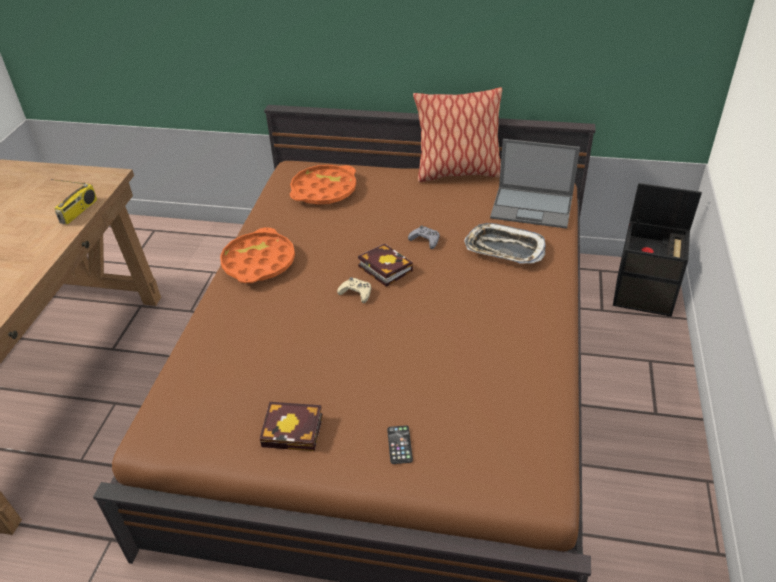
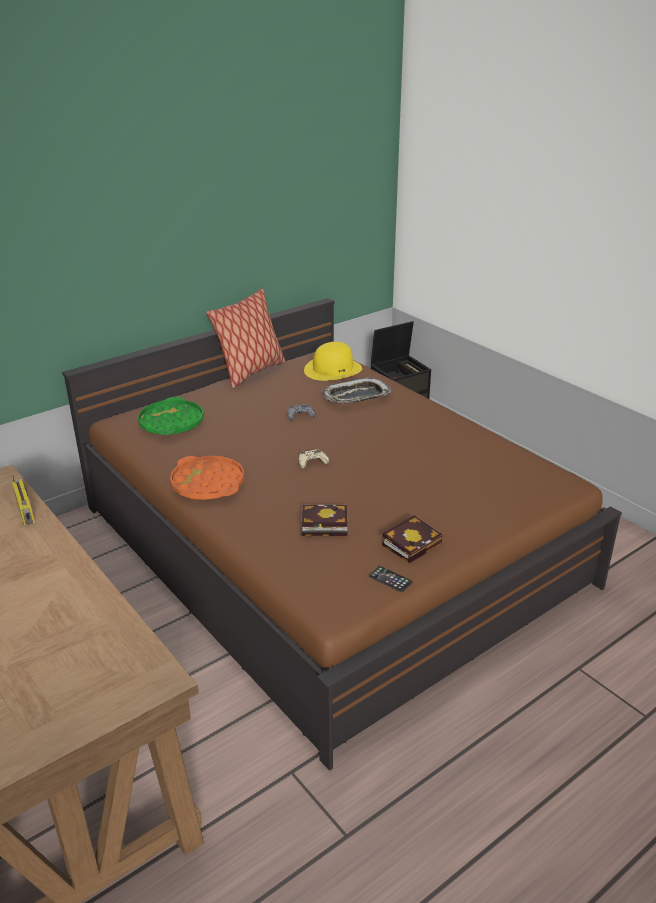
camera: 50 degrees left, 10 degrees down
orange tray [290,165,356,205] -> green tray [138,397,204,435]
book [358,244,413,287] -> book moved to [301,505,347,536]
phone [387,425,413,464] -> phone moved to [369,566,412,592]
laptop [490,139,580,229] -> yellow hat [304,342,362,381]

